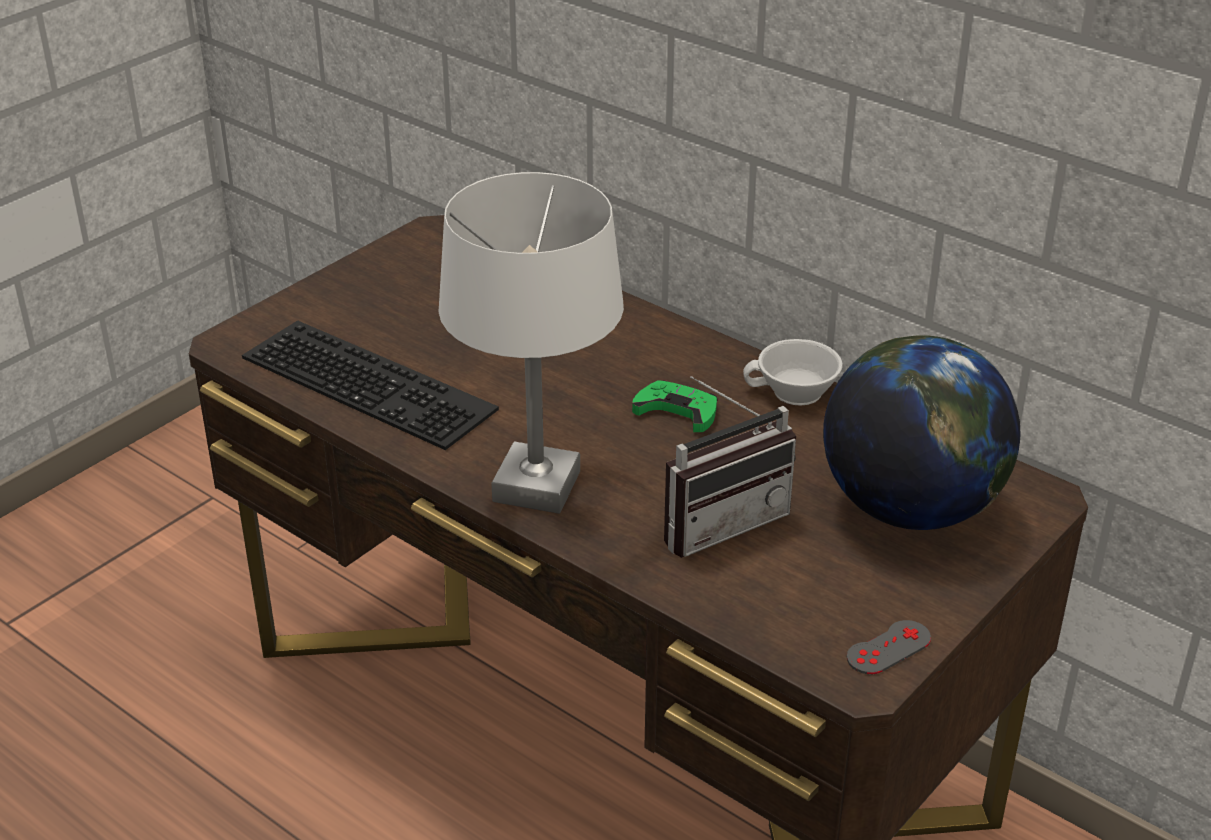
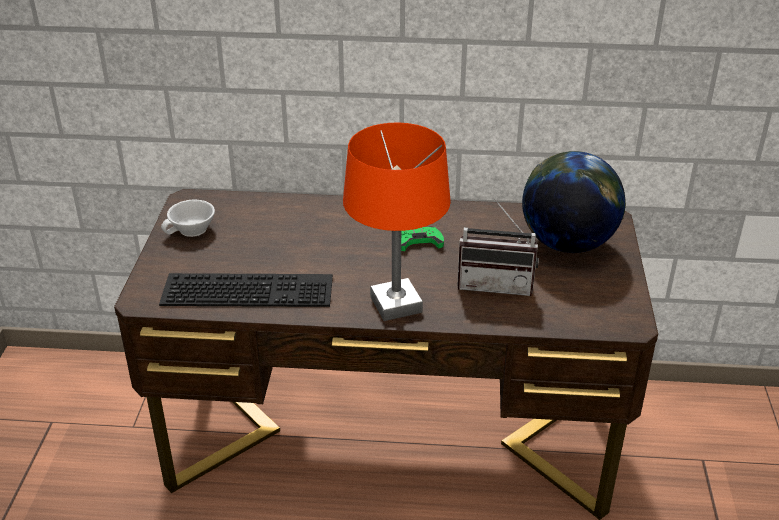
camera: 35 degrees left, 0 degrees up
white table lamp [439,172,624,514] -> orange table lamp [343,123,451,321]
radio [664,376,796,558] -> radio turned 75 degrees clockwise [457,198,539,296]
white cup [743,339,842,406] -> white cup moved to [161,200,215,237]
grey game controller [847,620,931,674] -> none

